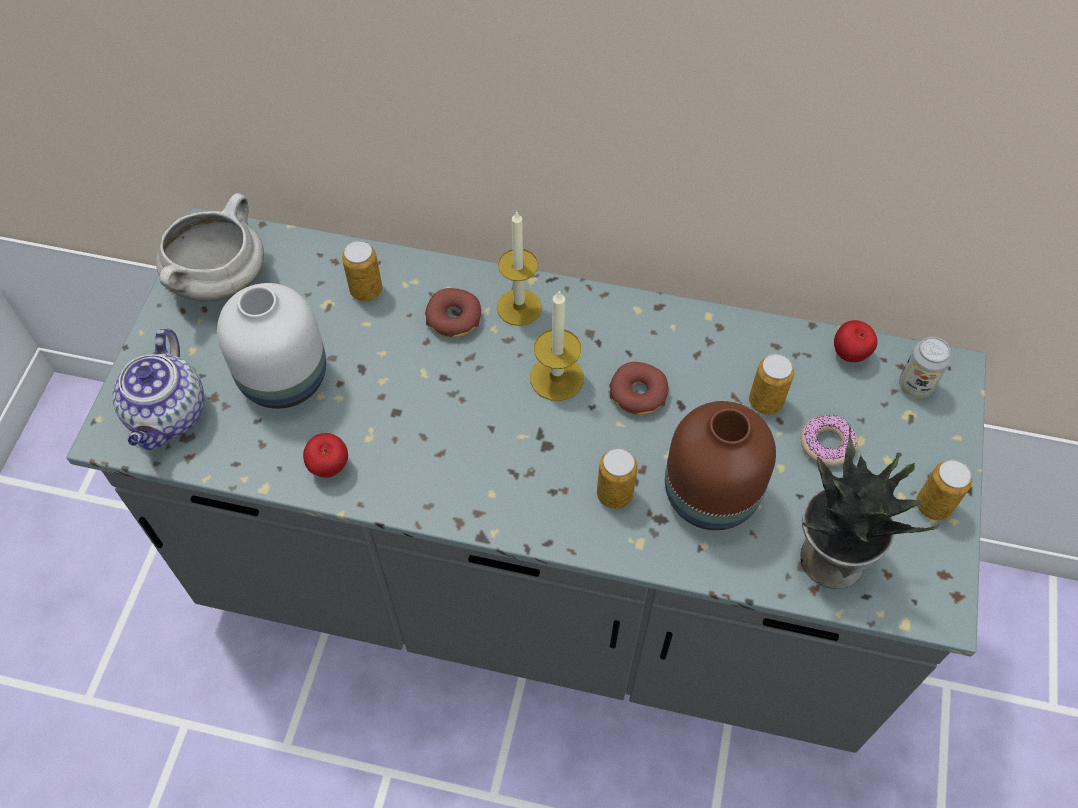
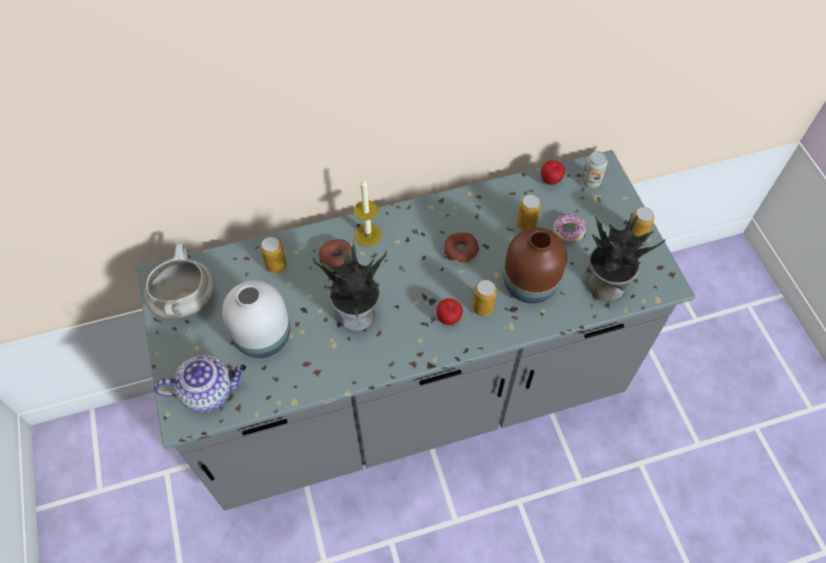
camera: 30 degrees left, 0 degrees up
teapot [112,328,204,450] -> teapot turned 75 degrees counterclockwise [154,355,247,412]
apple [303,433,348,478] -> apple moved to [436,298,463,325]
candle [530,291,584,401] -> none
none -> potted plant [313,241,387,331]

